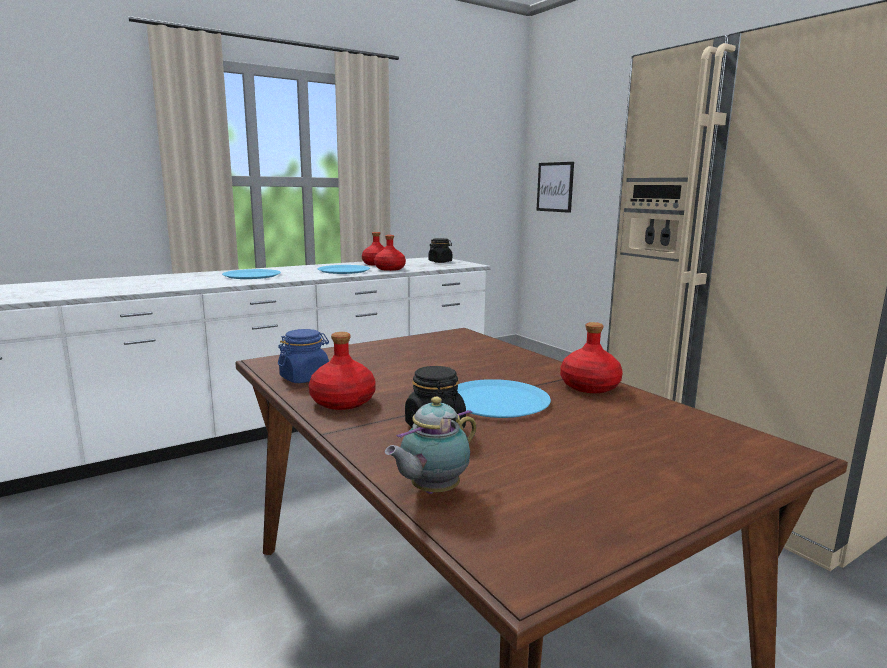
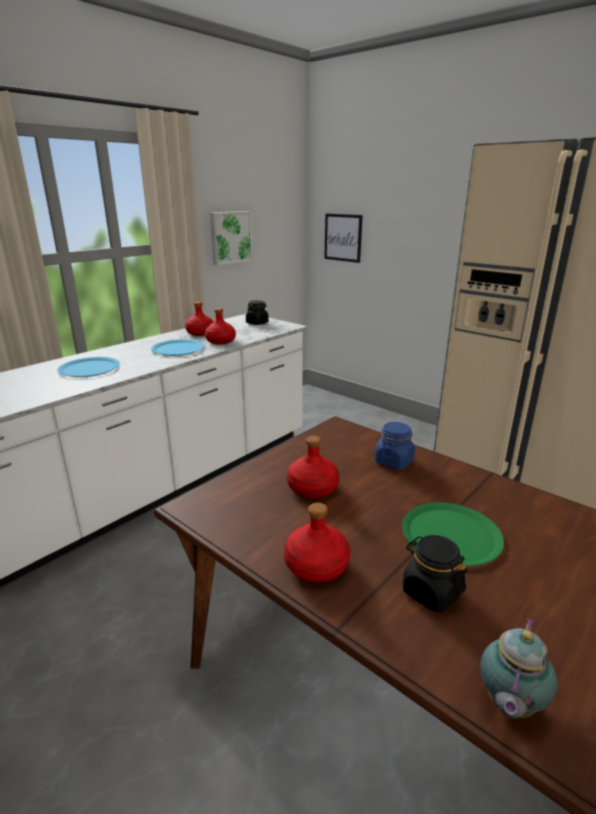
camera: 15 degrees left, 10 degrees up
blue jar [278,329,329,383] -> blue jar moved to [375,422,415,470]
blue plate [457,379,551,418] -> green plate [402,503,504,566]
red bottle [560,322,623,393] -> red bottle moved to [287,436,340,498]
none -> picture [210,211,253,265]

